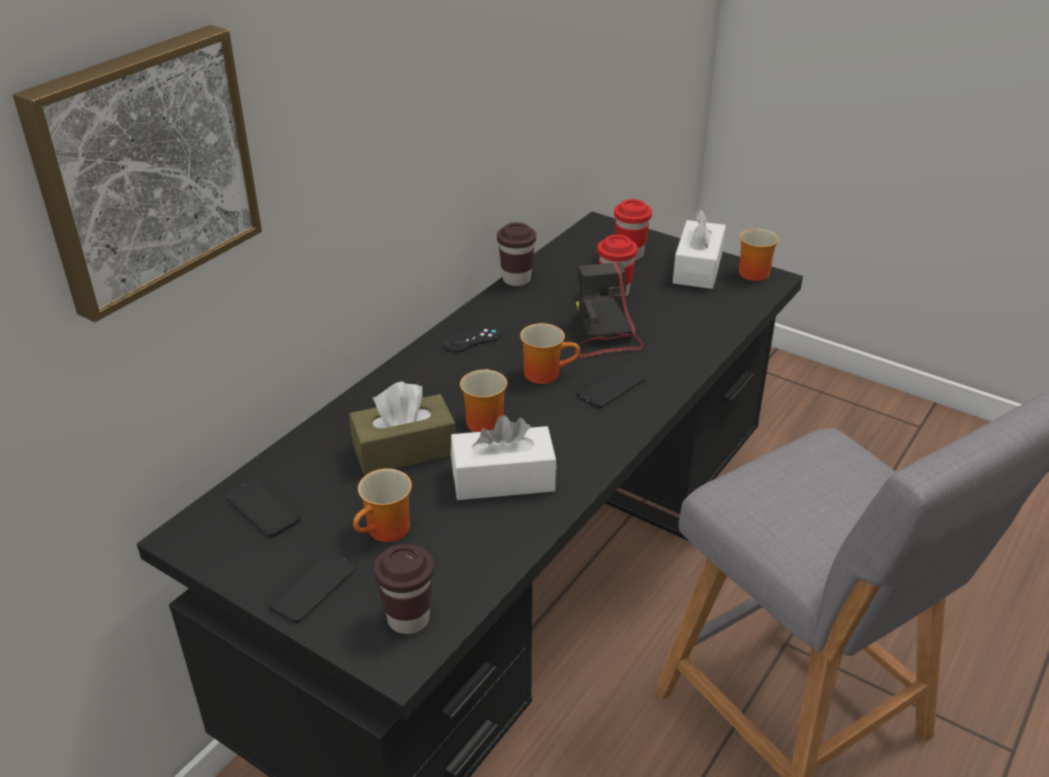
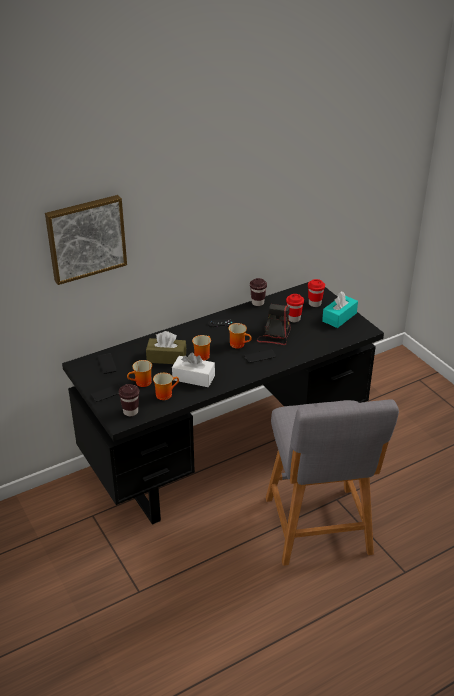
camera: 25 degrees right, 0 degrees up
white tissue box [673,209,726,289] -> turquoise tissue box [322,292,358,328]
mug [739,229,779,281] -> mug moved to [153,373,179,400]

